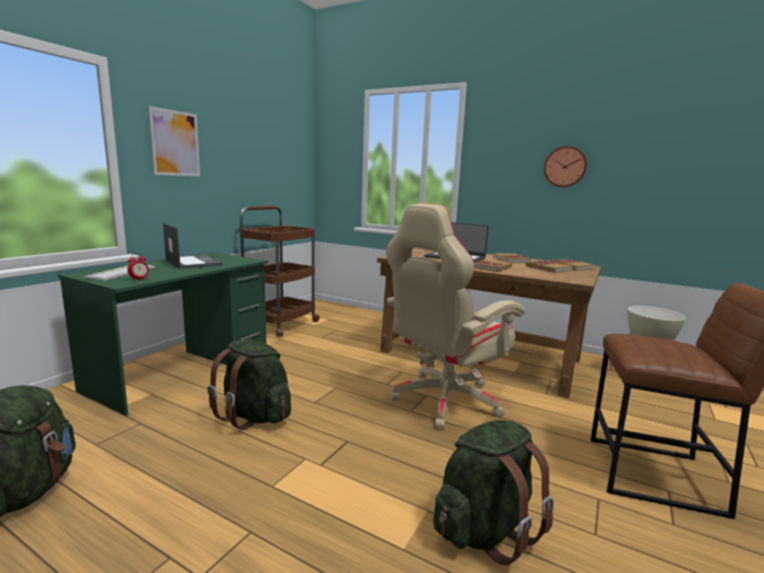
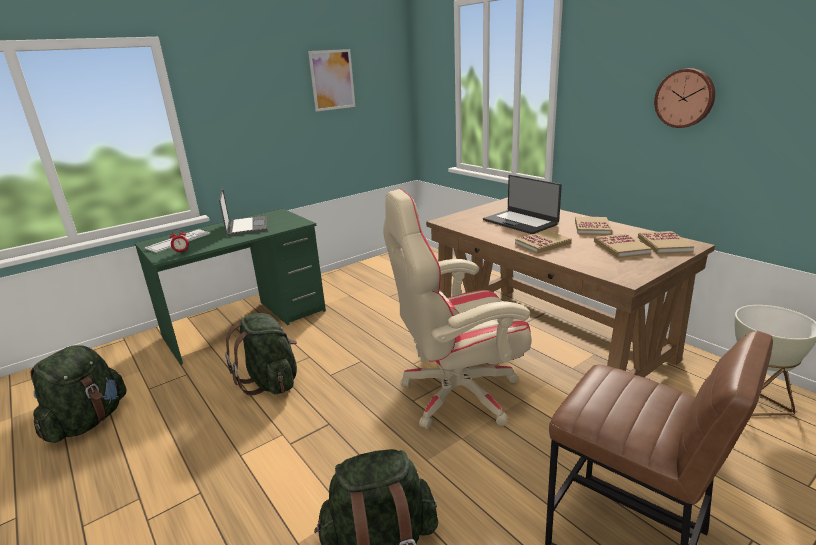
camera: 25 degrees right, 10 degrees up
picture [148,106,200,177] -> picture moved to [308,49,355,111]
brown cart [240,206,320,337] -> none

